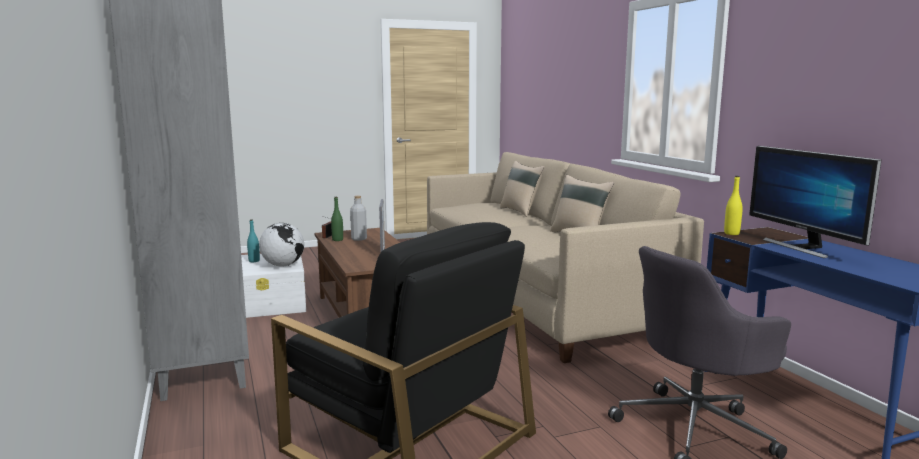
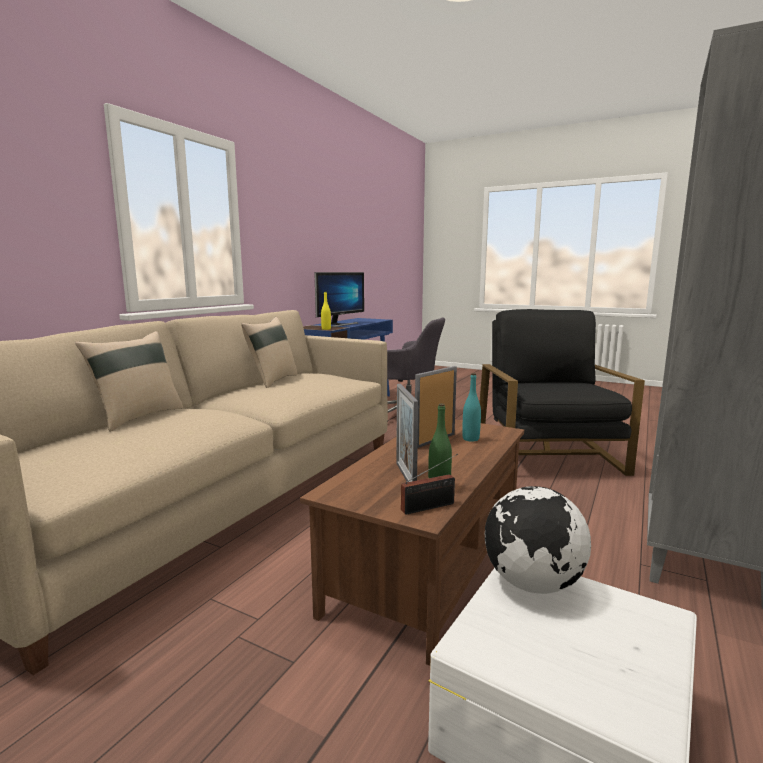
camera: 130 degrees left, 0 degrees up
turquoise bottle [247,219,260,262] -> turquoise bottle moved to [462,373,481,442]
grey bottle [350,196,367,241] -> picture frame [396,384,418,482]

